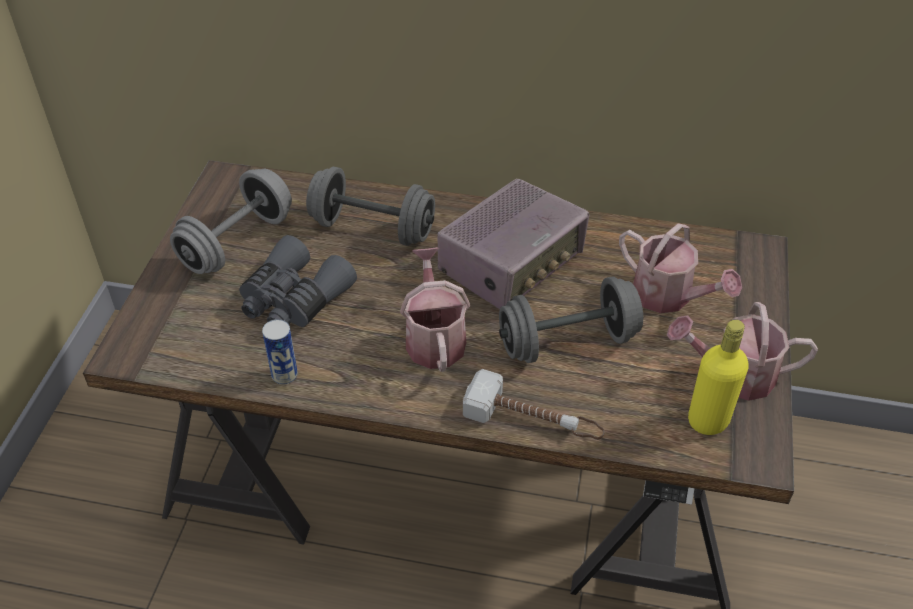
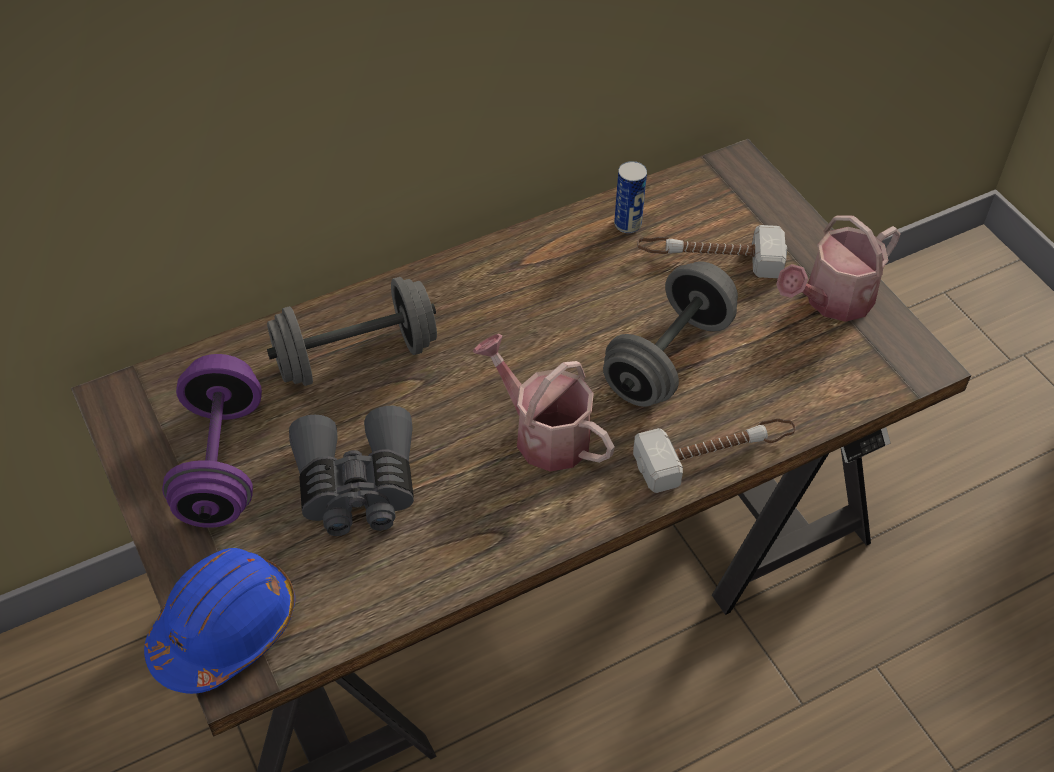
camera: 40 degrees left, 5 degrees up
grey dumbbell [170,169,292,274] -> purple dumbbell [162,354,262,528]
can [262,319,298,384] -> can moved to [614,161,647,233]
radio [438,179,589,309] -> none
watering can [619,223,742,313] -> hammer [637,225,787,278]
yellow bottle [688,320,749,435] -> none
none -> blue hard hat [144,548,295,694]

